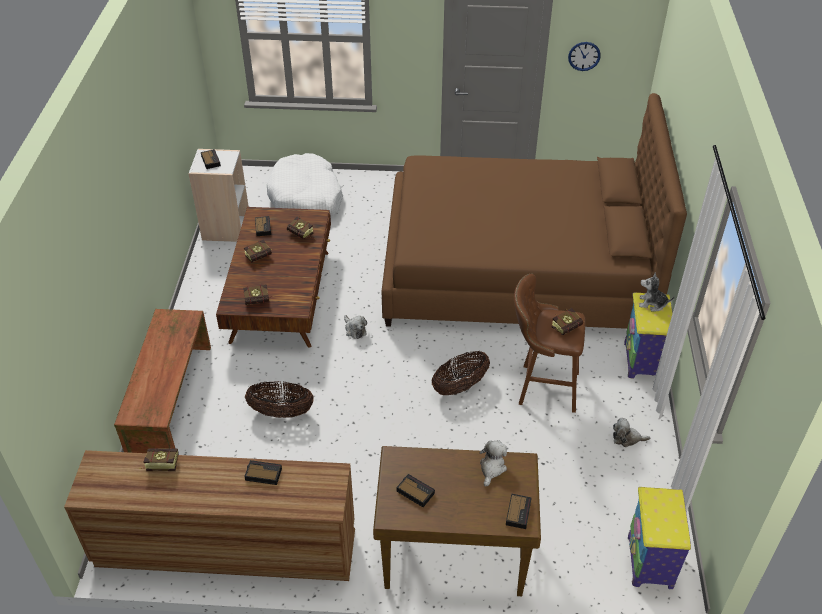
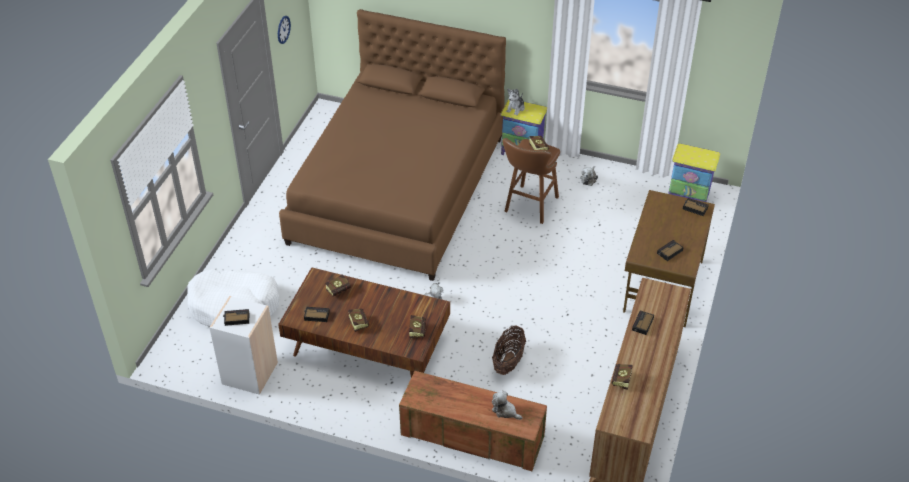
camera: 75 degrees left, 0 degrees up
basket [432,351,490,395] -> none
plush toy [479,440,507,487] -> plush toy moved to [492,390,523,420]

